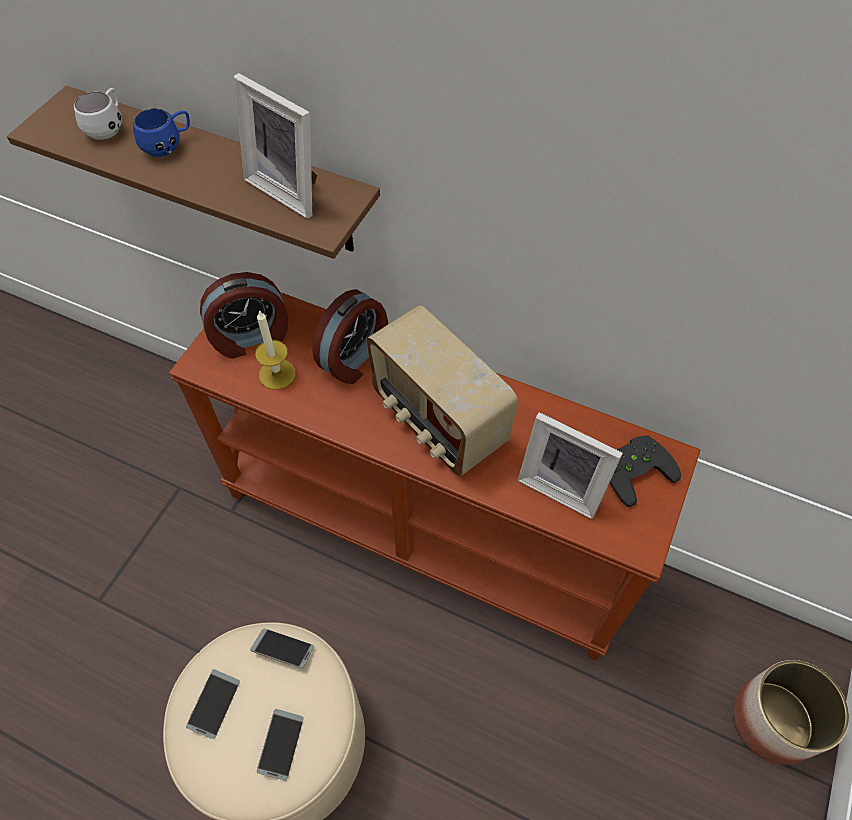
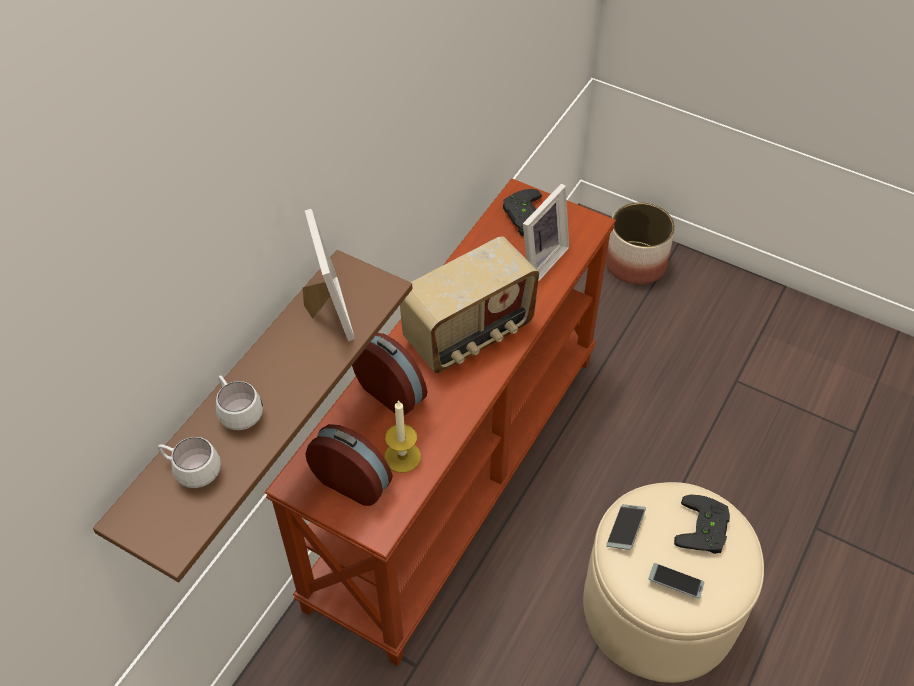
camera: 85 degrees left, 5 degrees down
blue mug [133,108,190,157] -> white mug [216,375,263,430]
alarm clock [200,272,288,359] -> alarm clock turned 45 degrees counterclockwise [305,424,393,506]
picture frame [234,73,318,219] -> picture frame turned 60 degrees counterclockwise [302,209,355,341]
phone [257,709,304,781] -> black game controller [674,495,730,554]

